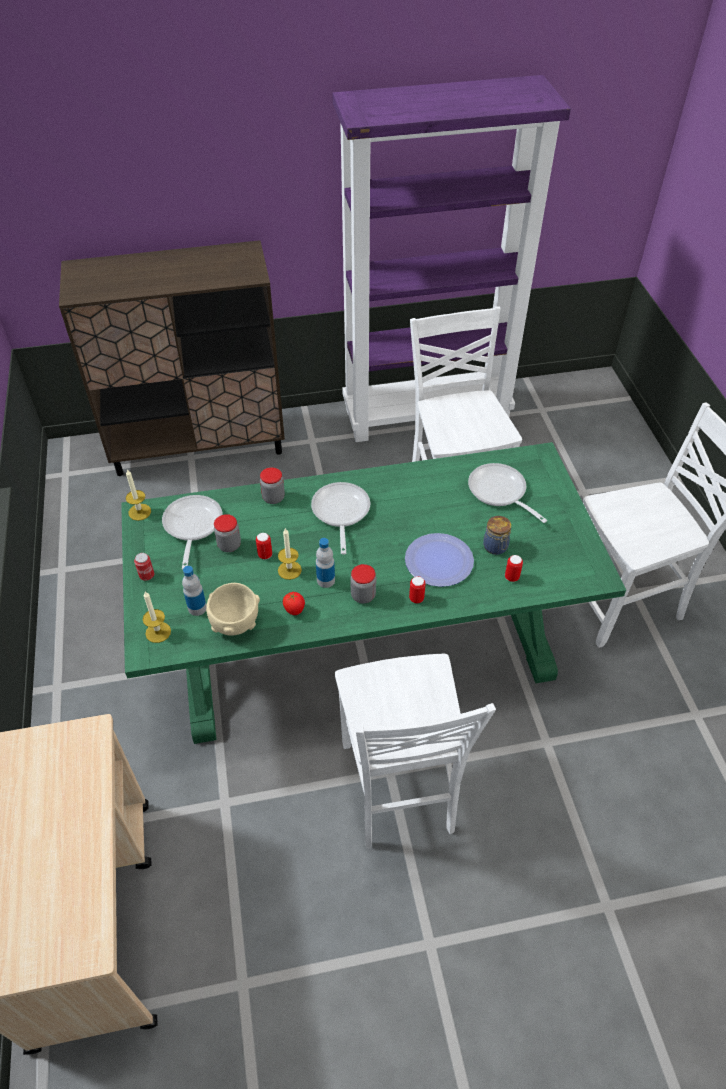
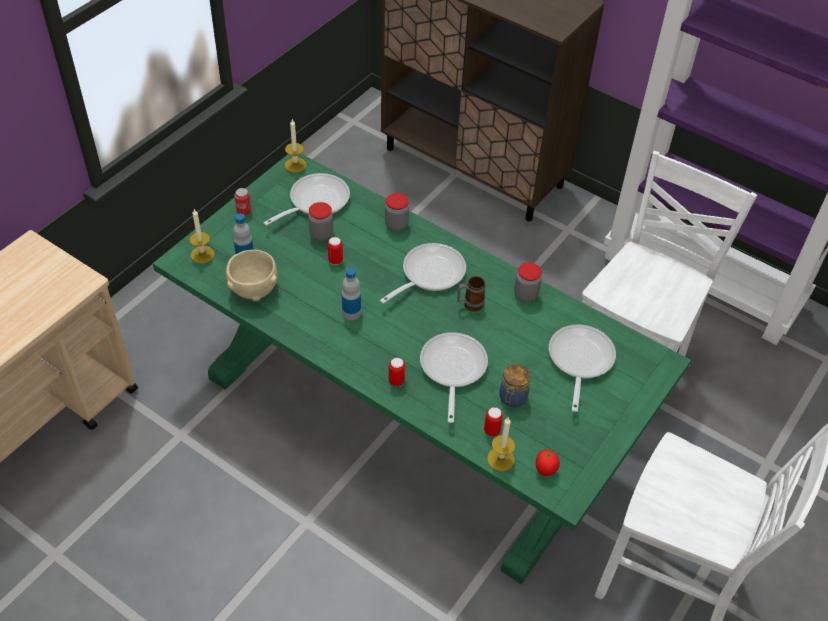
camera: 45 degrees right, 0 degrees up
candle [278,528,302,580] -> candle moved to [487,418,515,471]
tomato [283,592,305,615] -> tomato moved to [536,450,560,476]
white chair [335,654,496,849] -> none
jar [350,564,376,603] -> jar moved to [514,262,542,302]
plate [405,533,474,587] -> frying pan [420,332,488,423]
none -> mug [457,276,485,312]

